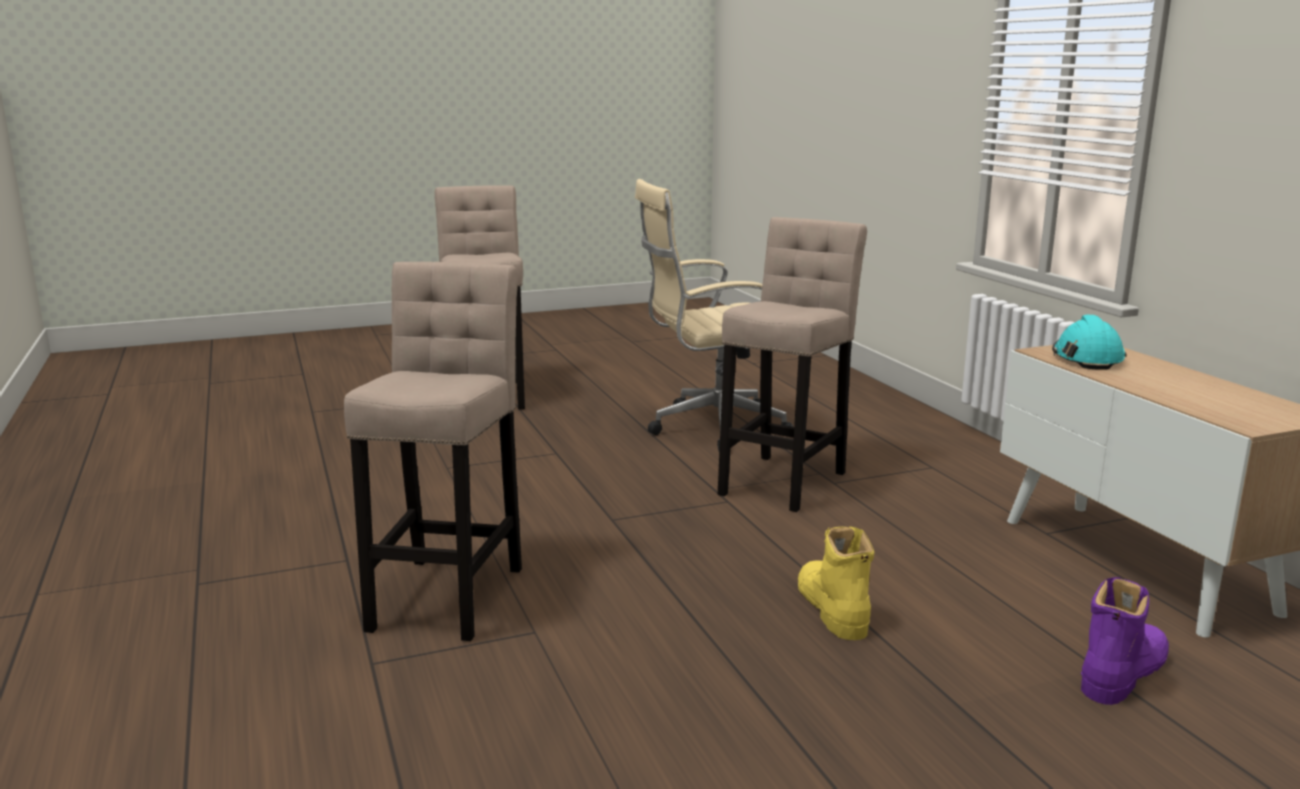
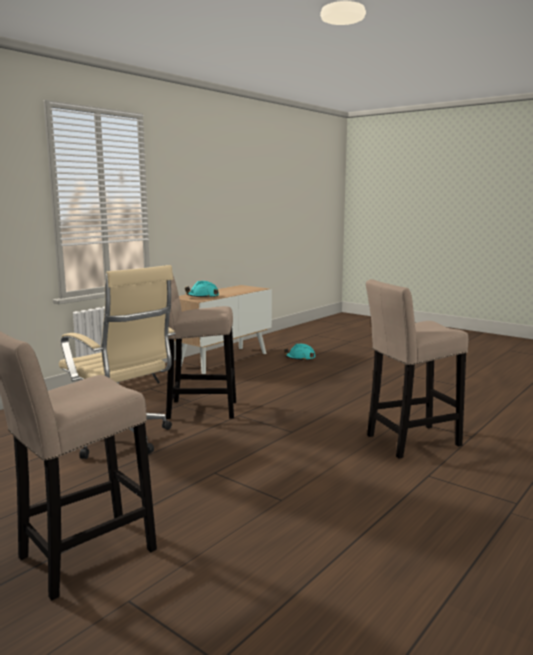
camera: 120 degrees left, 5 degrees down
yellow boot [798,526,874,640] -> none
purple boot [1081,577,1169,705] -> turquoise hard hat [284,344,316,361]

